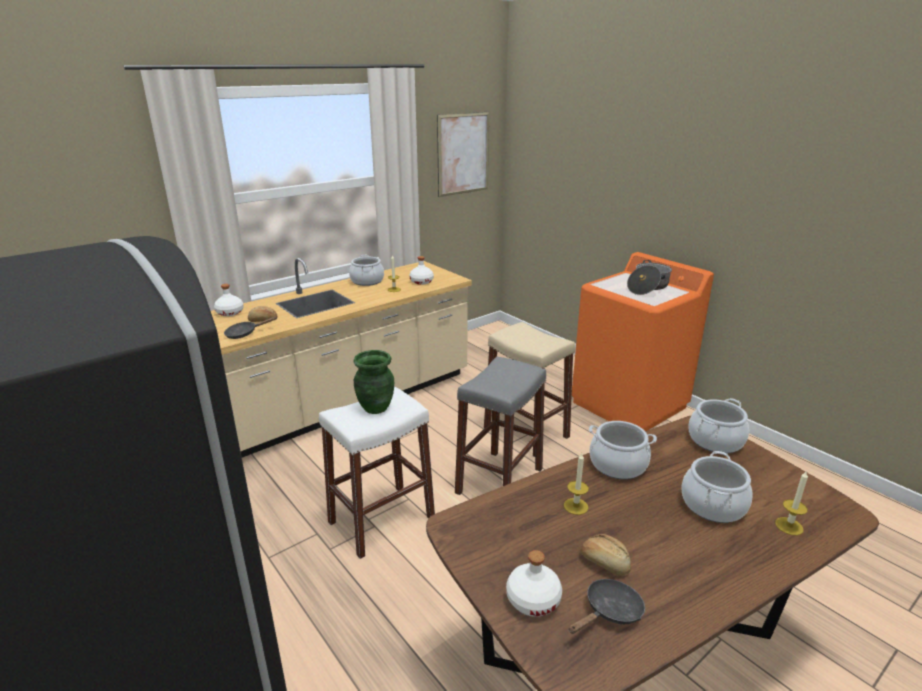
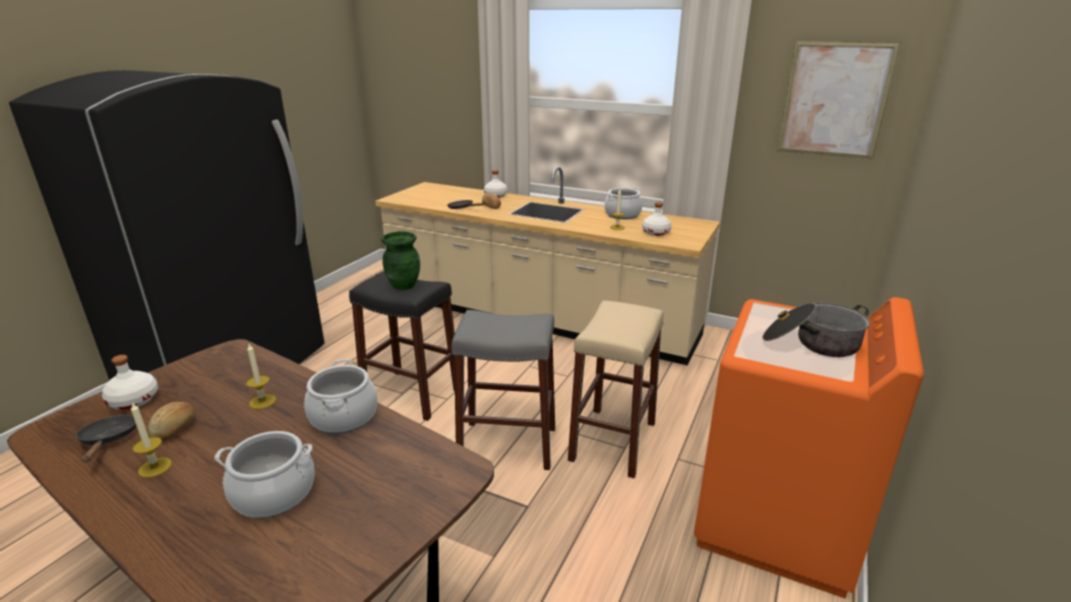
camera: 65 degrees right, 0 degrees up
white stool [319,386,435,559] -> black stool [349,271,455,421]
black frying pan [569,579,645,634] -> black frying pan turned 135 degrees counterclockwise [76,415,137,462]
cooking pot [688,398,749,453] -> none
candle [775,470,808,536] -> candle moved to [131,402,172,478]

